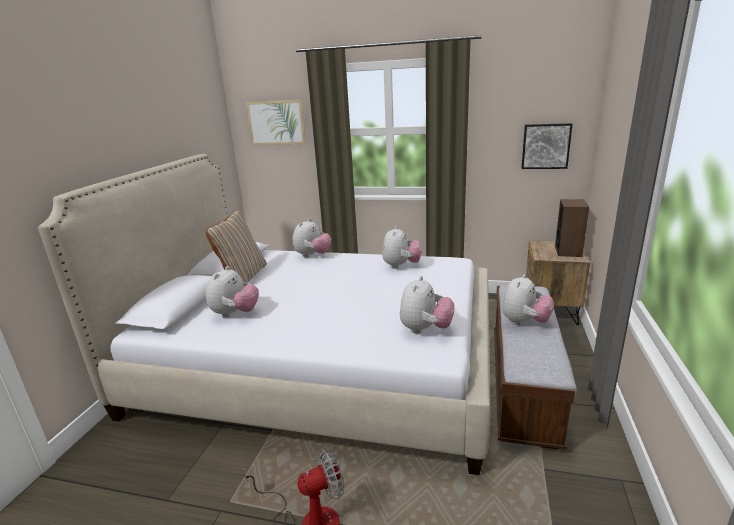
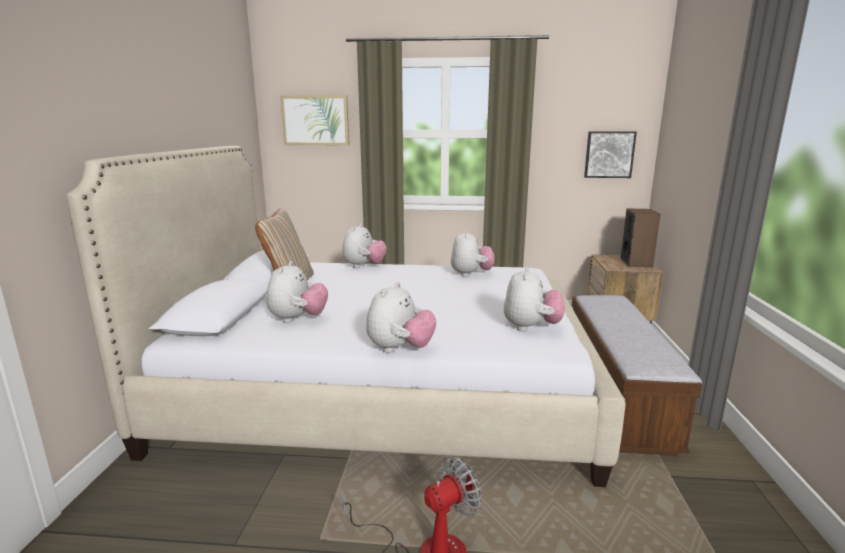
camera: 10 degrees left, 5 degrees down
plush toy [502,274,554,325] -> plush toy moved to [366,282,436,353]

